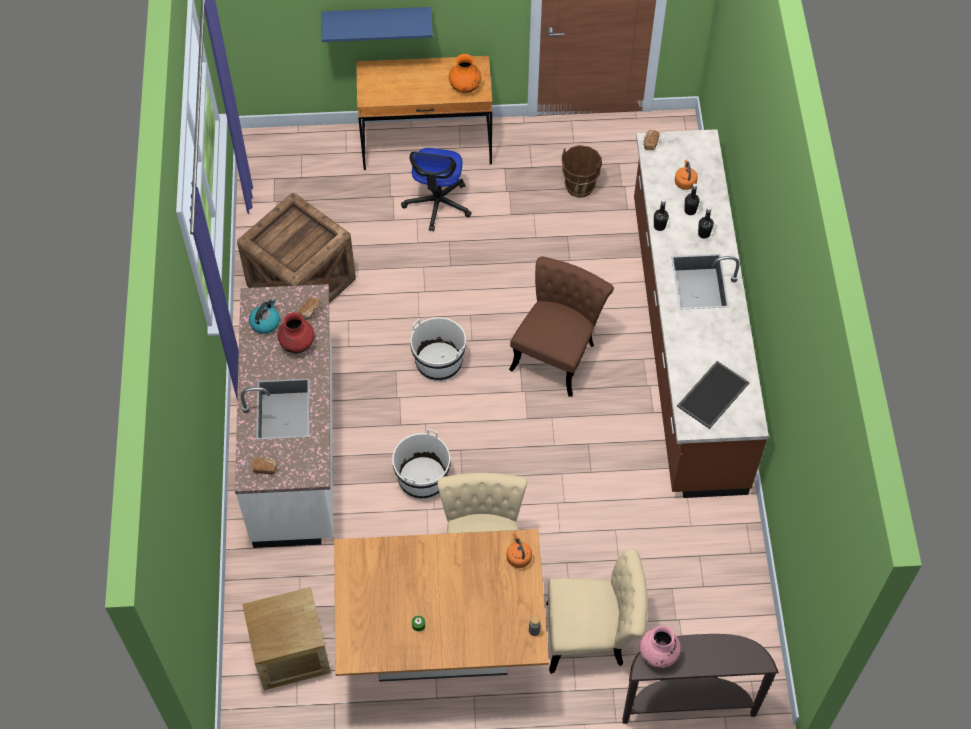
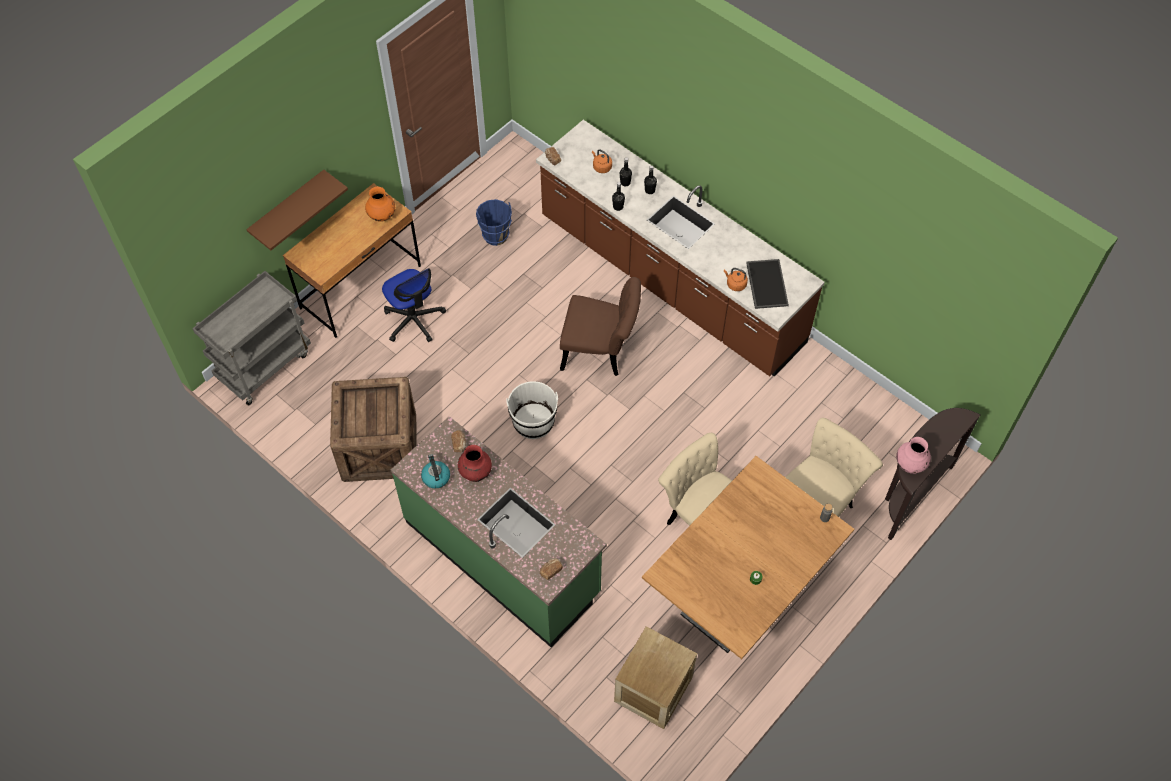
camera: 45 degrees left, 0 degrees up
white counter [235,284,333,548] -> green counter [391,416,607,647]
blue shelf [322,7,433,42] -> brown shelf [246,170,348,250]
white bucket [392,429,450,499] -> none
orange kettle [506,533,532,568] -> orange kettle moved to [724,268,748,291]
brown chair [509,256,614,397] -> brown chair turned 120 degrees clockwise [560,277,641,376]
brown bucket [562,145,602,198] -> blue bucket [476,199,512,246]
none -> grey cart [192,271,311,406]

